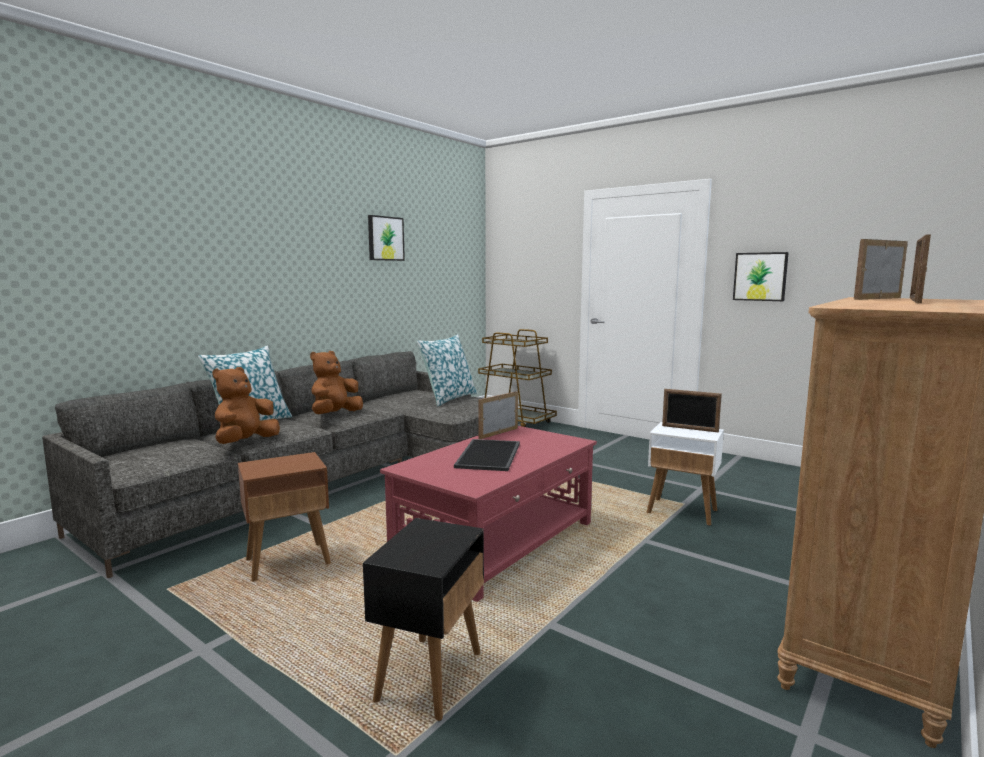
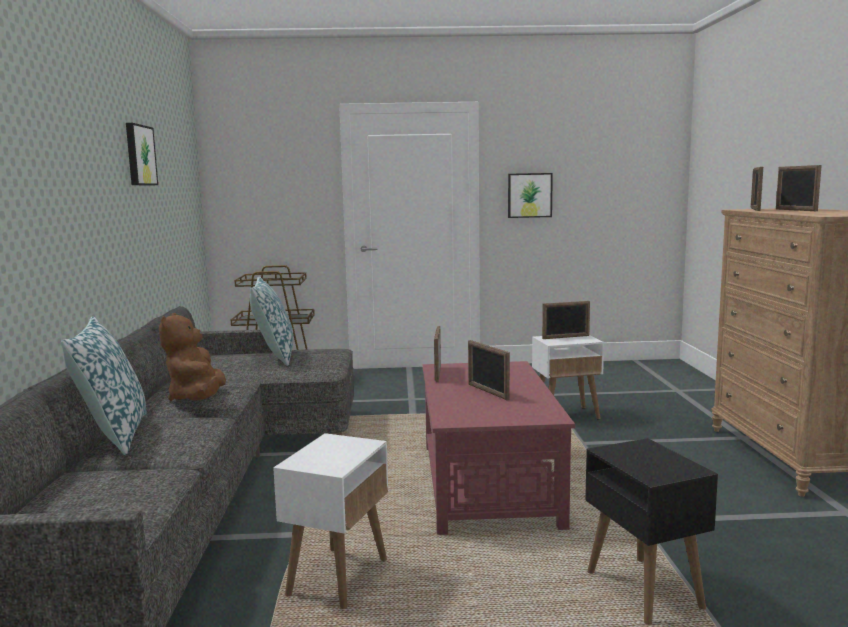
camera: 40 degrees left, 0 degrees up
brown plush toy [212,367,280,444] -> none
brown side table [238,452,331,582] -> white side table [273,433,388,609]
tray [454,439,520,471] -> picture frame [468,340,510,400]

